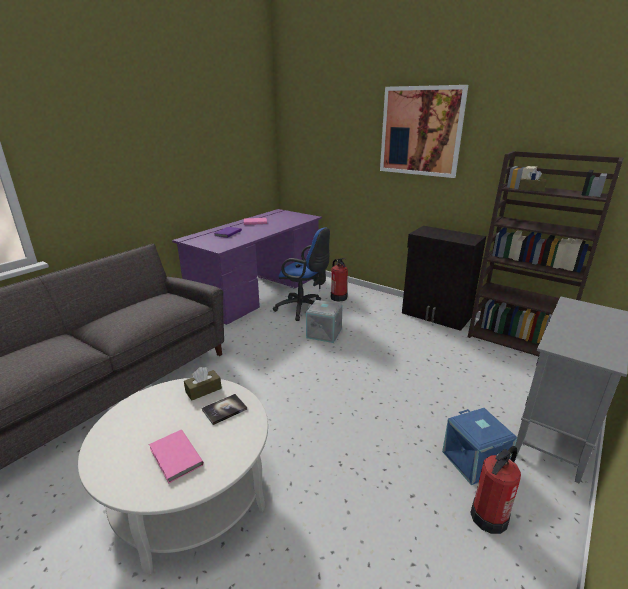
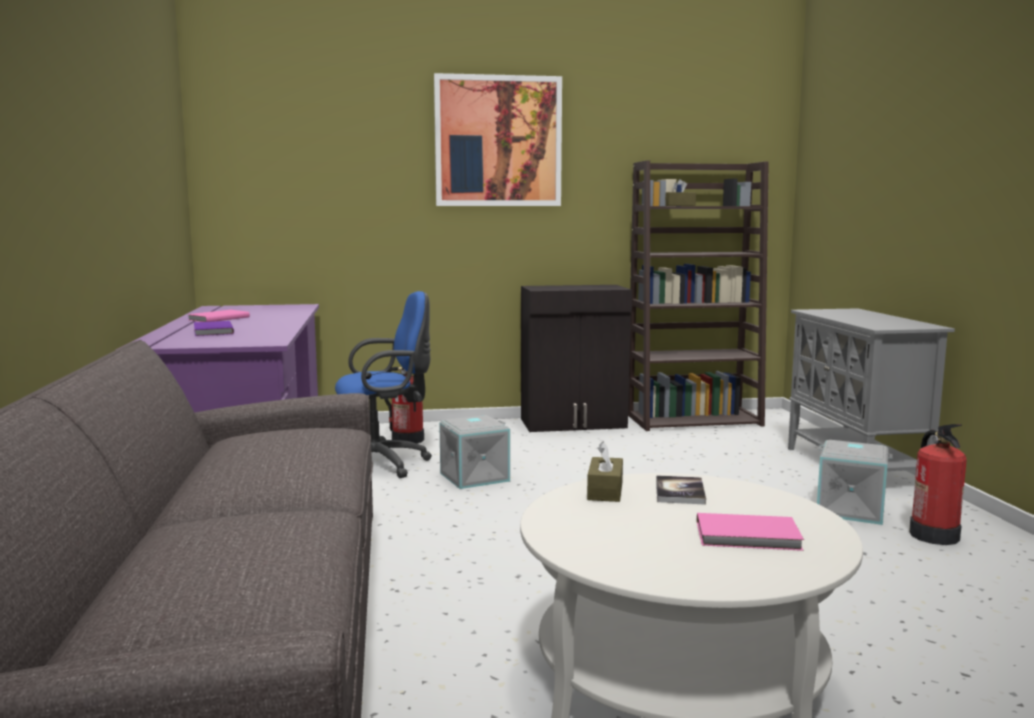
camera: 45 degrees left, 15 degrees down
blue storage box [442,408,517,485] -> grey storage box [817,440,893,525]

